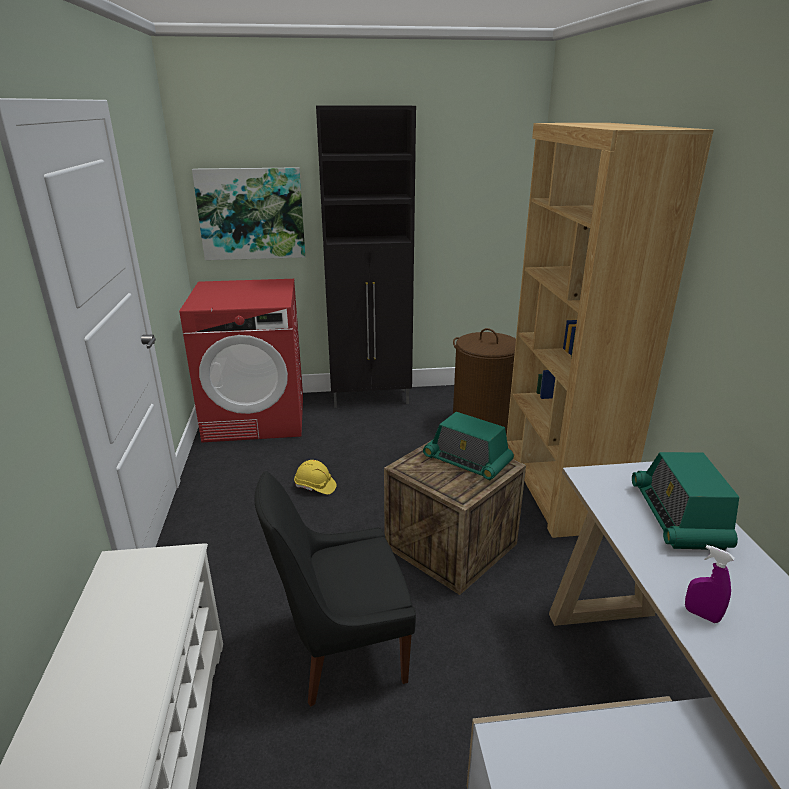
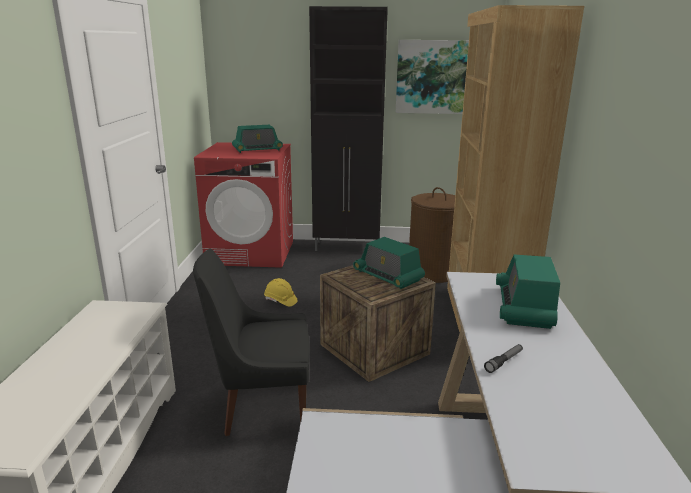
camera: 10 degrees right, 5 degrees down
picture [192,167,305,260] -> picture moved to [396,40,469,114]
purple spray bottle [685,545,735,623] -> flashlight [484,344,523,373]
none -> radio [232,125,283,153]

